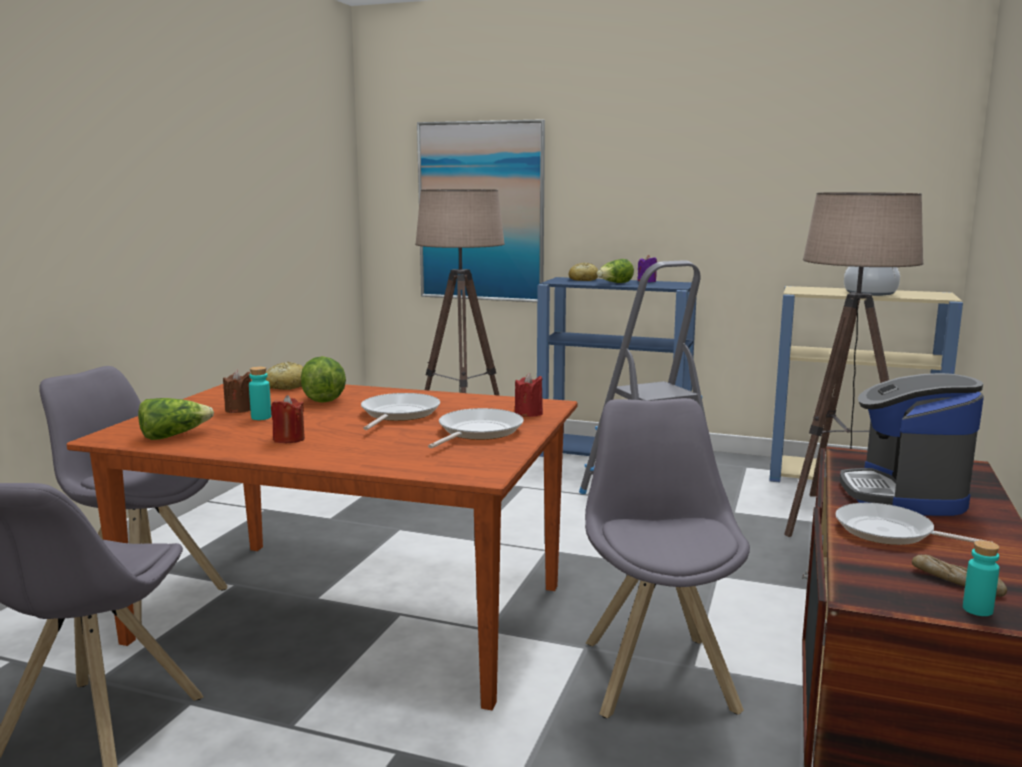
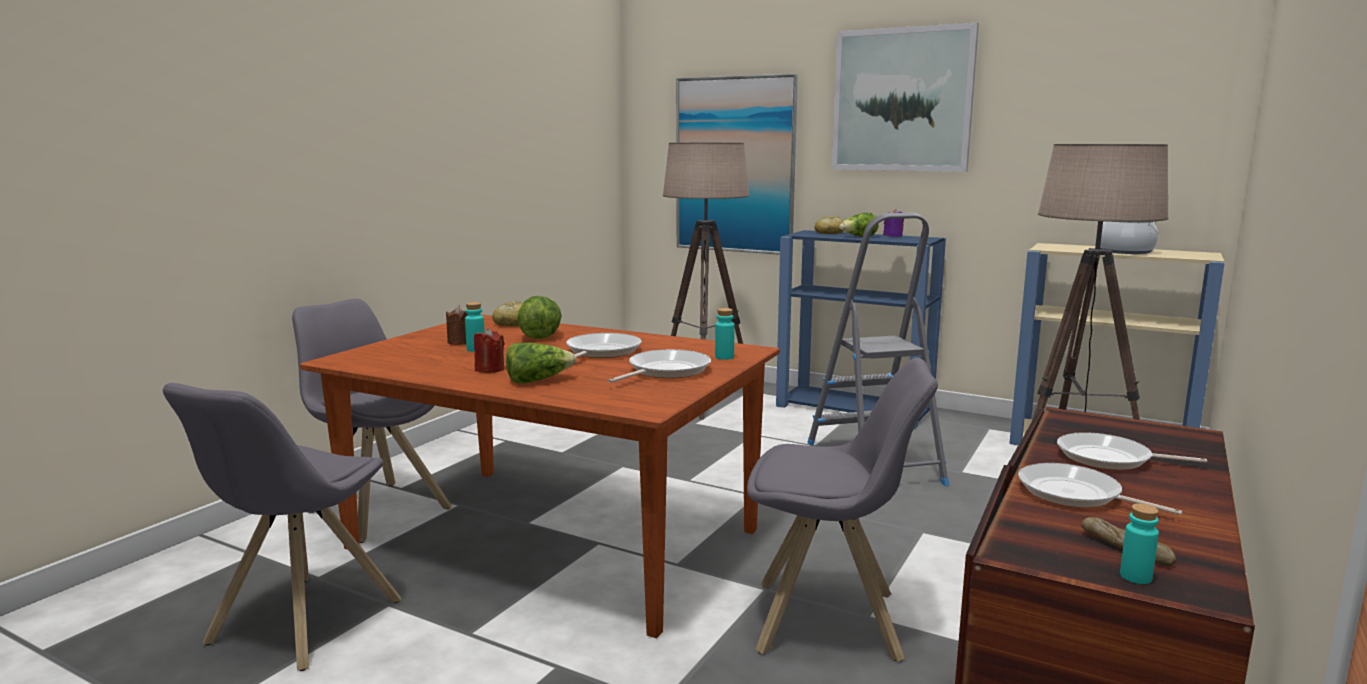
camera: 10 degrees right, 0 degrees up
lettuce [138,398,214,440] -> lettuce moved to [506,342,577,383]
red candle [515,373,543,417] -> turquoise bottle [715,308,734,360]
grey chair [585,398,750,718] -> grey chair turned 90 degrees clockwise [747,358,938,662]
coffee machine [840,373,984,516] -> frying pan [1057,432,1207,470]
none -> picture [832,23,979,172]

